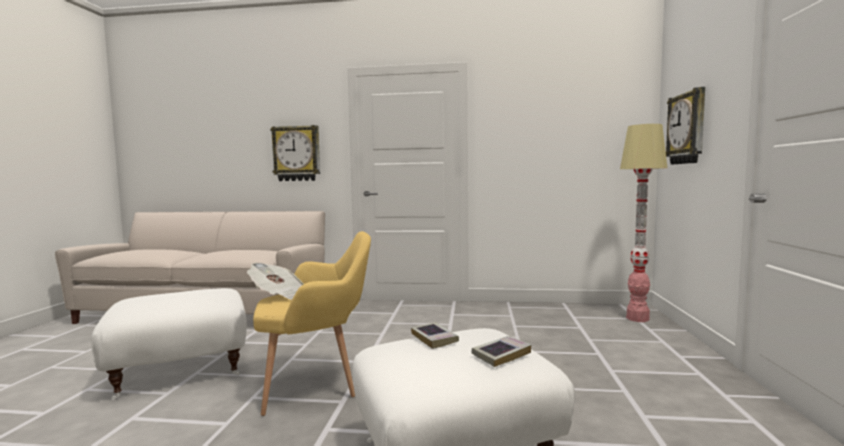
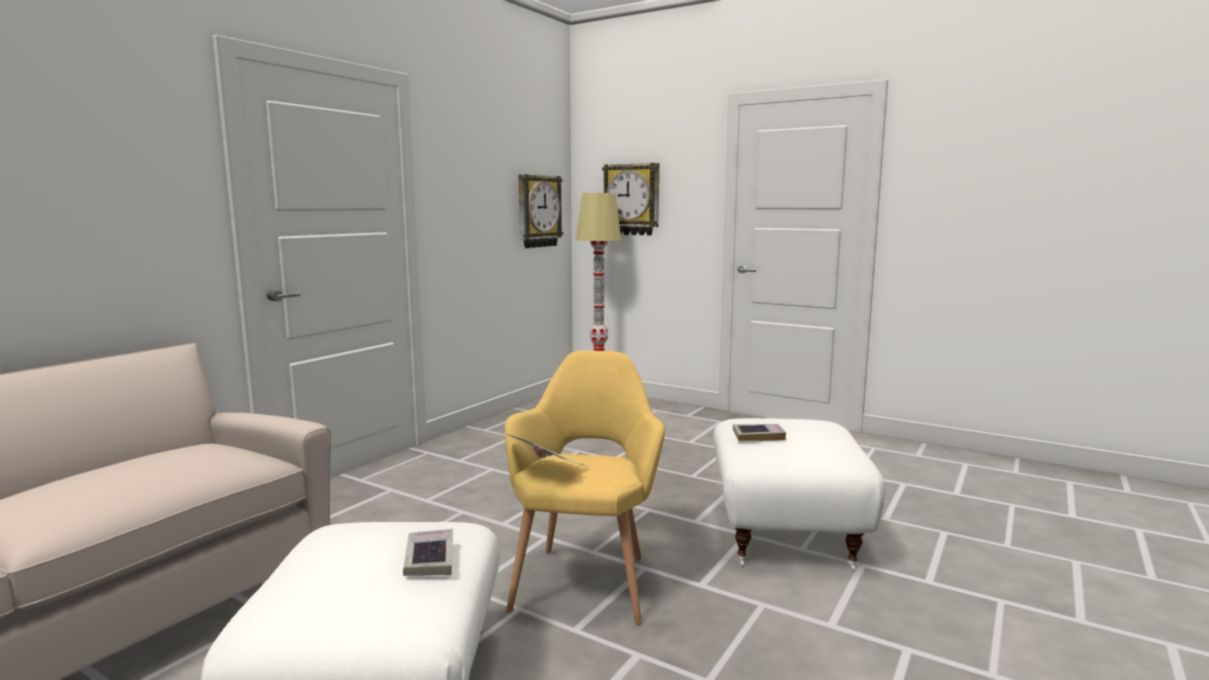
camera: 65 degrees left, 5 degrees up
wall clock [270,125,320,181] -> wall clock moved to [518,174,563,248]
book [472,336,531,367] -> book moved to [403,529,453,576]

